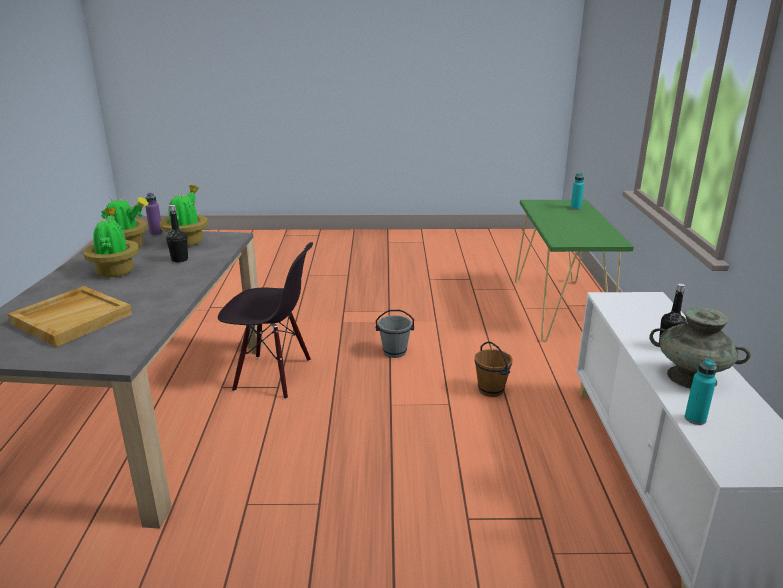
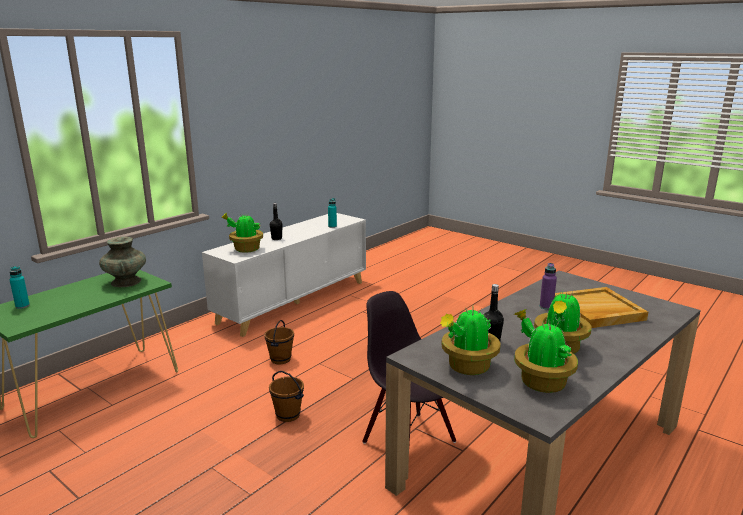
camera: 140 degrees left, 5 degrees down
purple bottle [145,193,163,237] -> purple bottle moved to [540,263,557,310]
grey bucket [376,310,414,358] -> brown bucket [269,371,304,422]
turquoise vase [649,307,751,389] -> turquoise vase moved to [99,237,146,287]
none -> potted plant [221,212,263,253]

